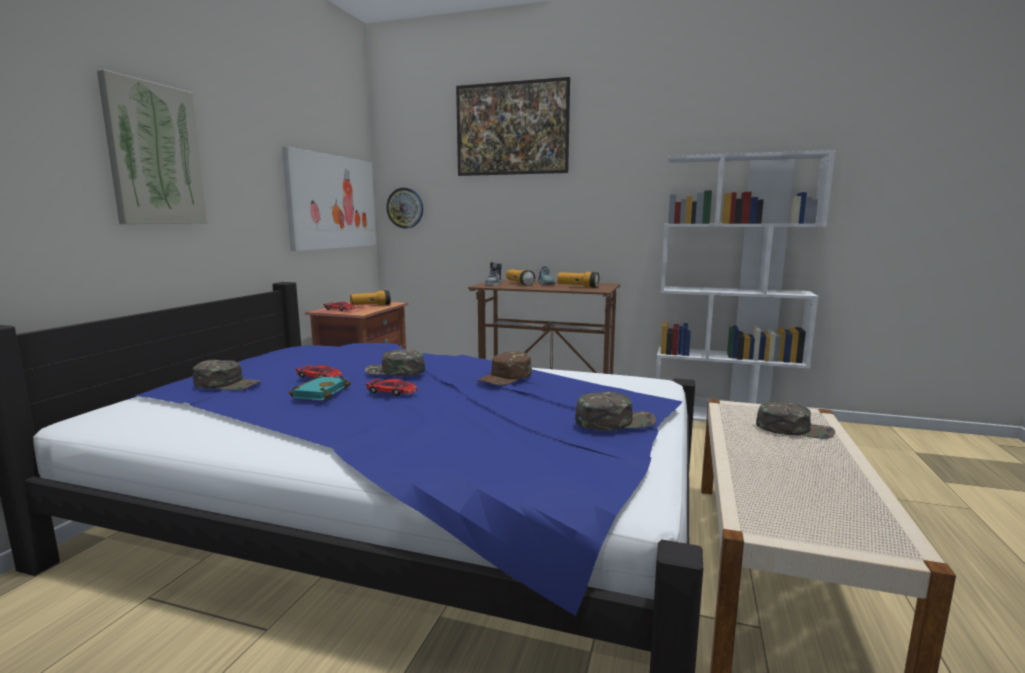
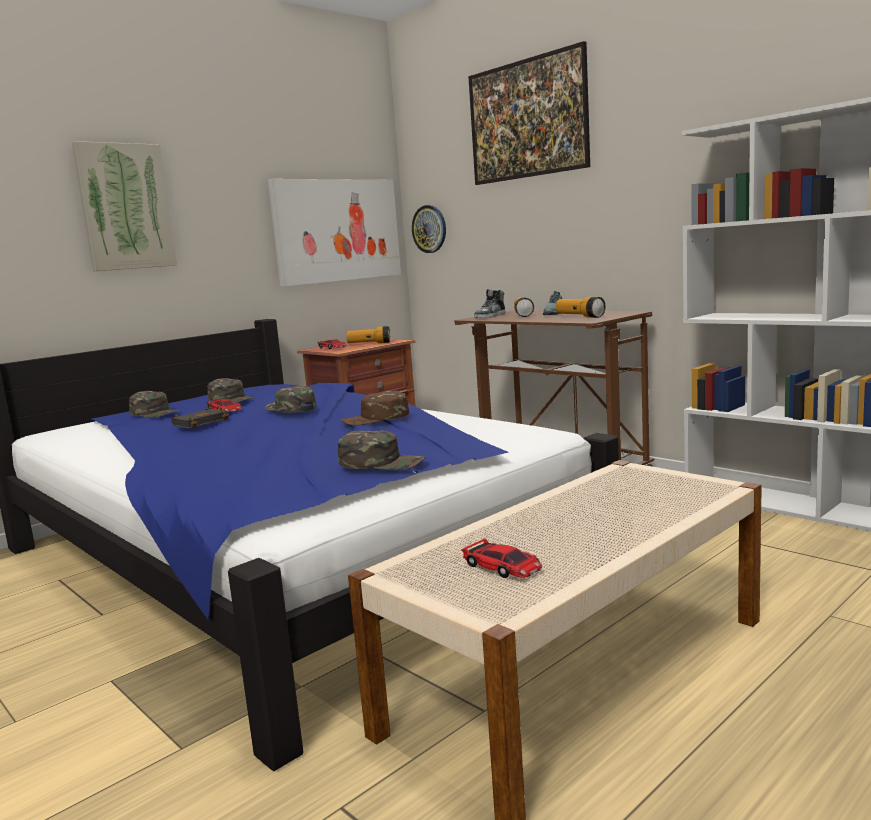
camera: 30 degrees right, 0 degrees up
turquoise book [289,375,351,401] -> black book [171,407,229,429]
toy car [365,378,418,396] -> toy car moved to [461,539,542,578]
green cap [756,402,835,439] -> green cap moved to [207,378,256,403]

